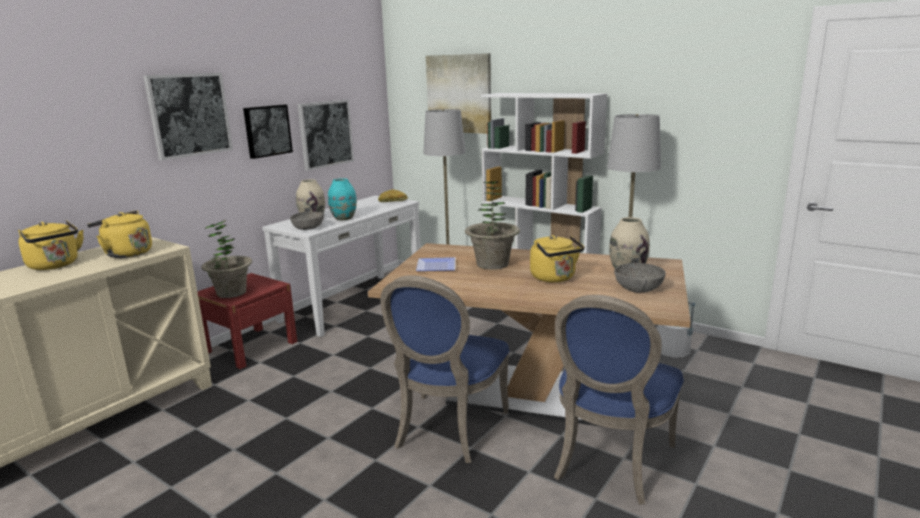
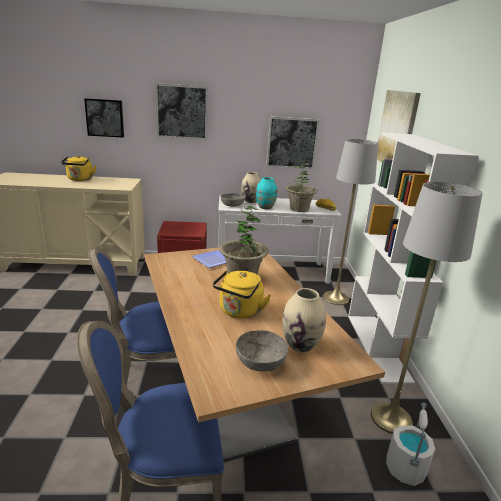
camera: 50 degrees right, 5 degrees up
yellow kettle [87,210,152,258] -> none
potted plant [201,220,252,298] -> potted plant moved to [285,161,318,212]
picture [243,105,293,159] -> picture moved to [84,98,124,138]

